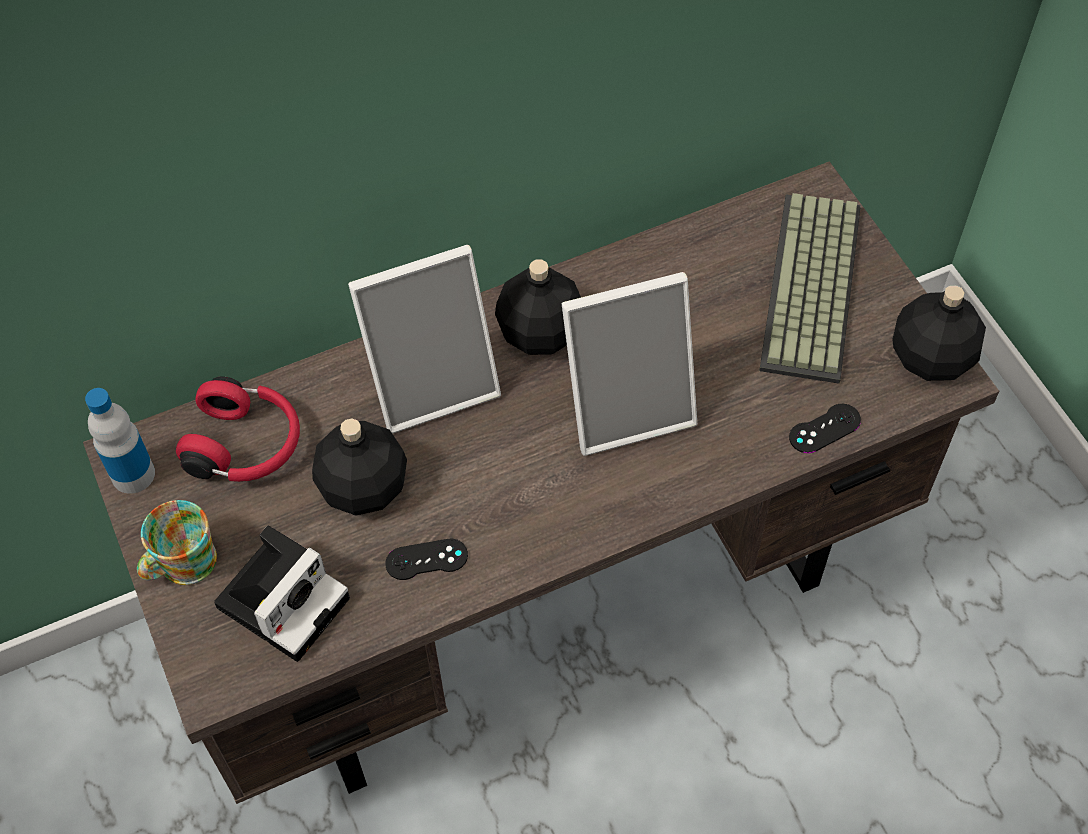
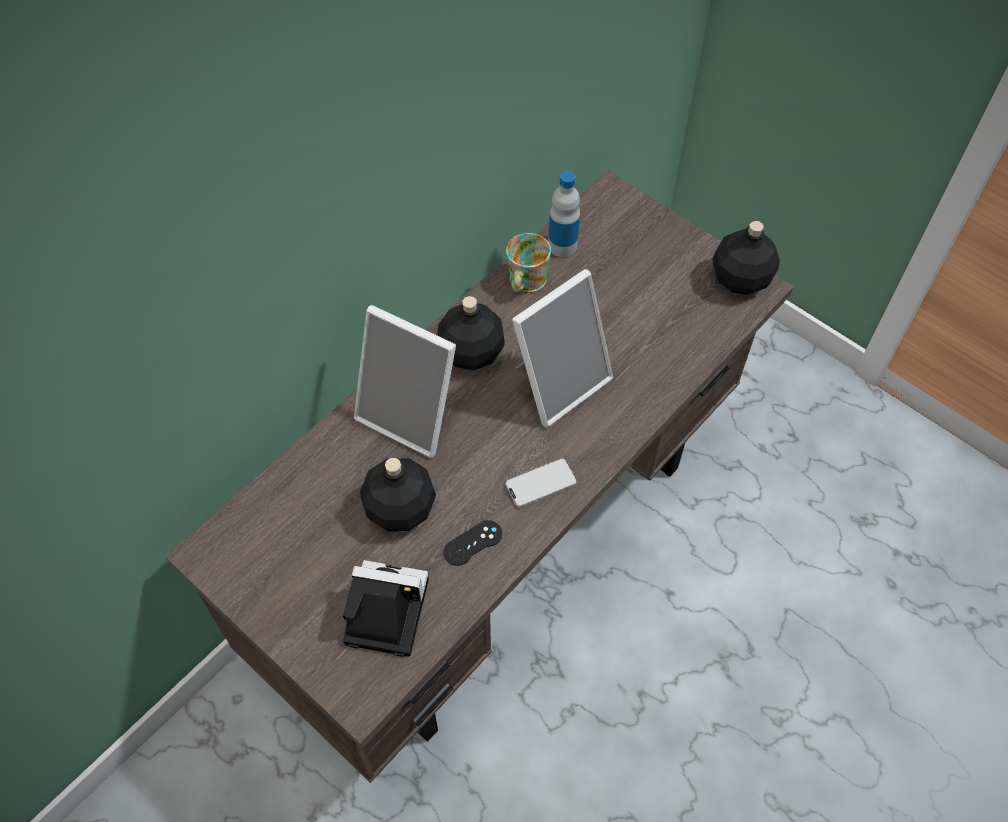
camera: 25 degrees left, 0 degrees up
bottle [85,388,155,494] -> bottle moved to [548,171,580,257]
mug [137,500,217,585] -> mug moved to [506,233,551,293]
red headphones [176,376,300,482] -> none
camera [214,525,350,662] -> camera turned 90 degrees counterclockwise [343,560,429,657]
picture frame [348,245,501,434] -> picture frame turned 75 degrees clockwise [354,305,456,458]
keyboard [759,193,861,383] -> none
black game controller [789,404,861,453] -> none
none -> phone [505,458,578,508]

